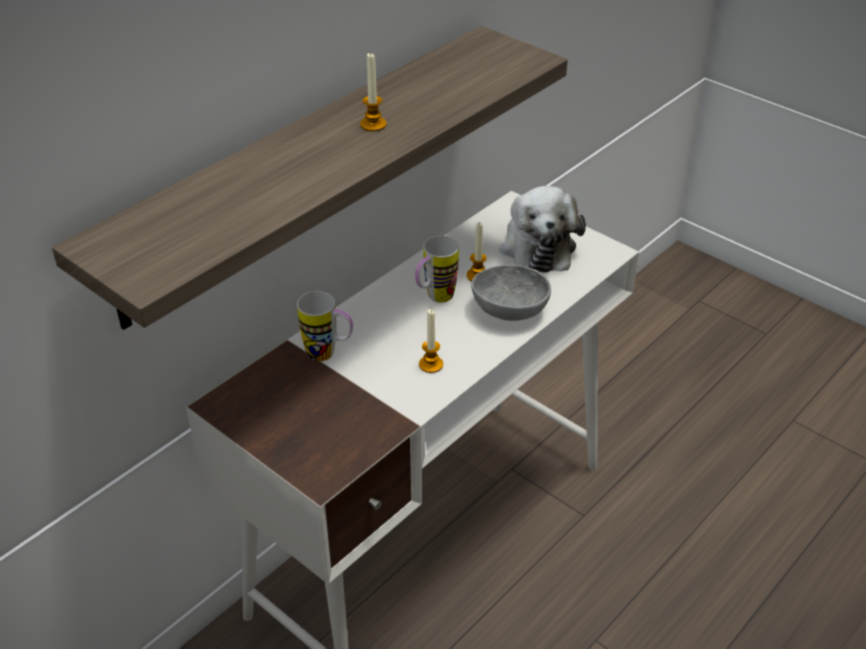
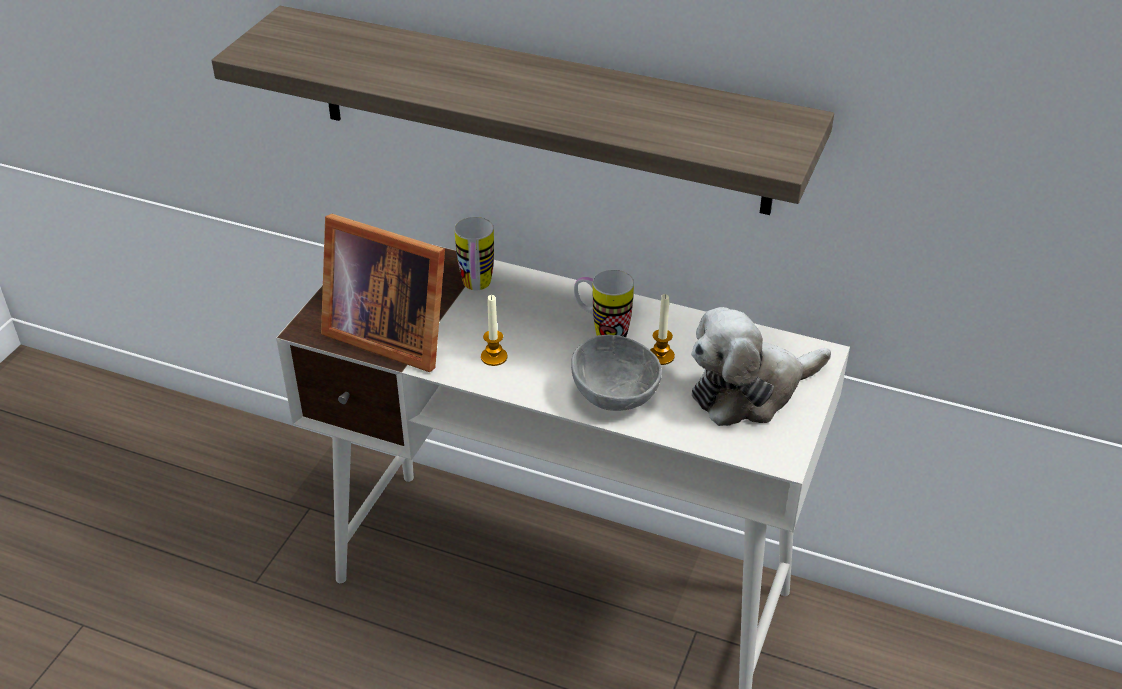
camera: 70 degrees right, 0 degrees up
candle [360,52,387,131] -> none
none -> picture frame [321,214,445,372]

